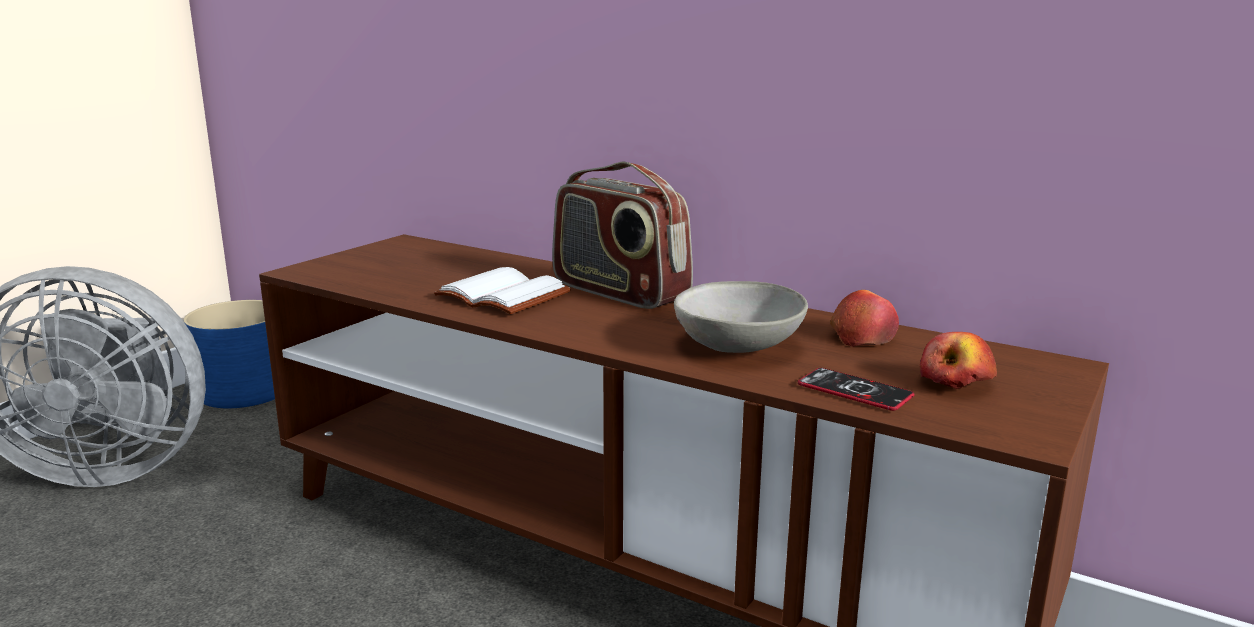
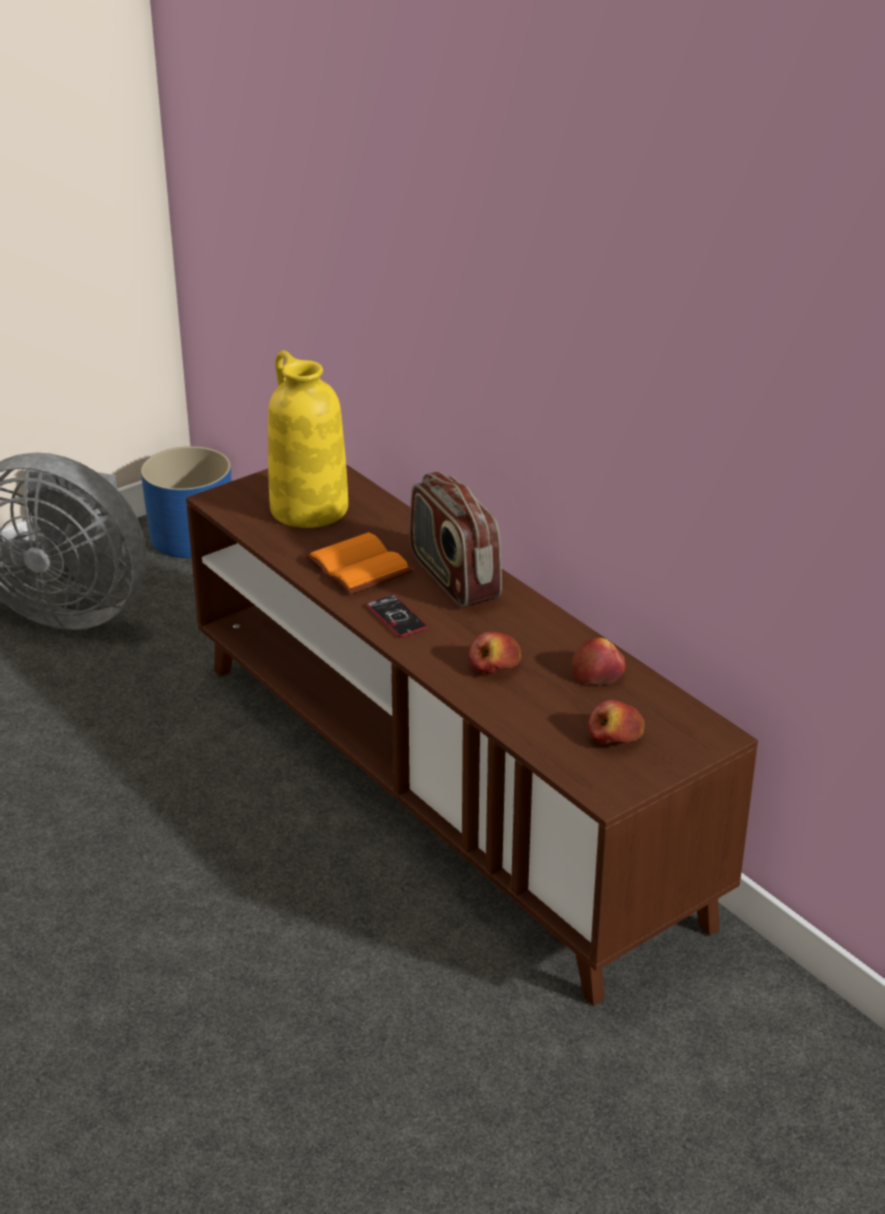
camera: 20 degrees right, 15 degrees up
white book [434,267,571,314] -> orange book [305,532,413,594]
grey bowl [674,281,808,353] -> apple [468,632,521,675]
phone [798,368,914,411] -> phone moved to [366,595,428,637]
none -> yellow vase [268,350,348,528]

